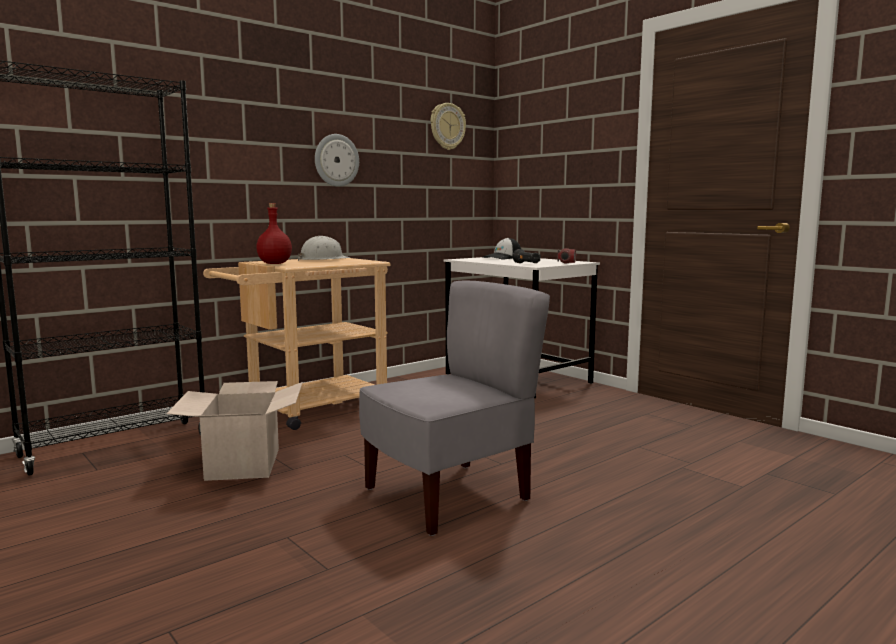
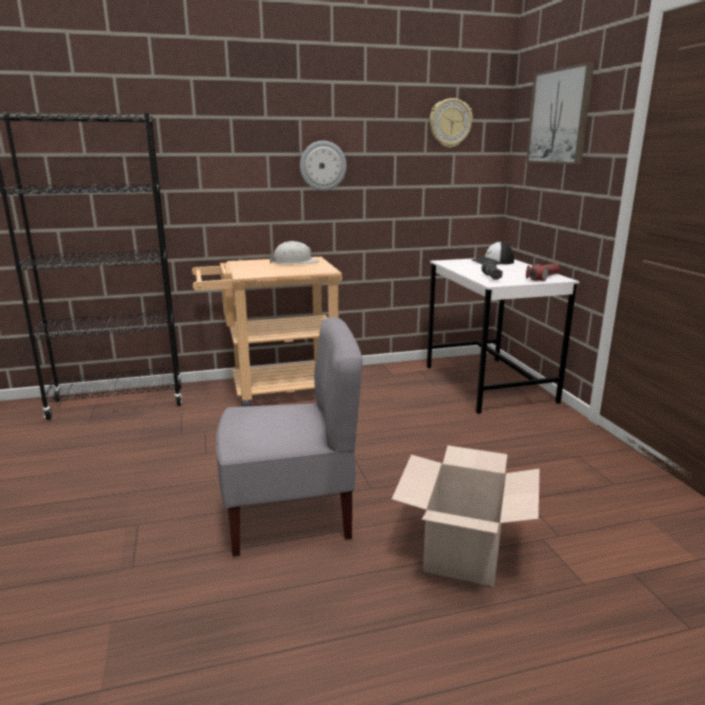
camera: 25 degrees right, 10 degrees up
cardboard box [167,381,303,481] -> cardboard box moved to [392,445,540,587]
red bottle [256,203,292,264] -> none
none -> picture [526,62,594,164]

